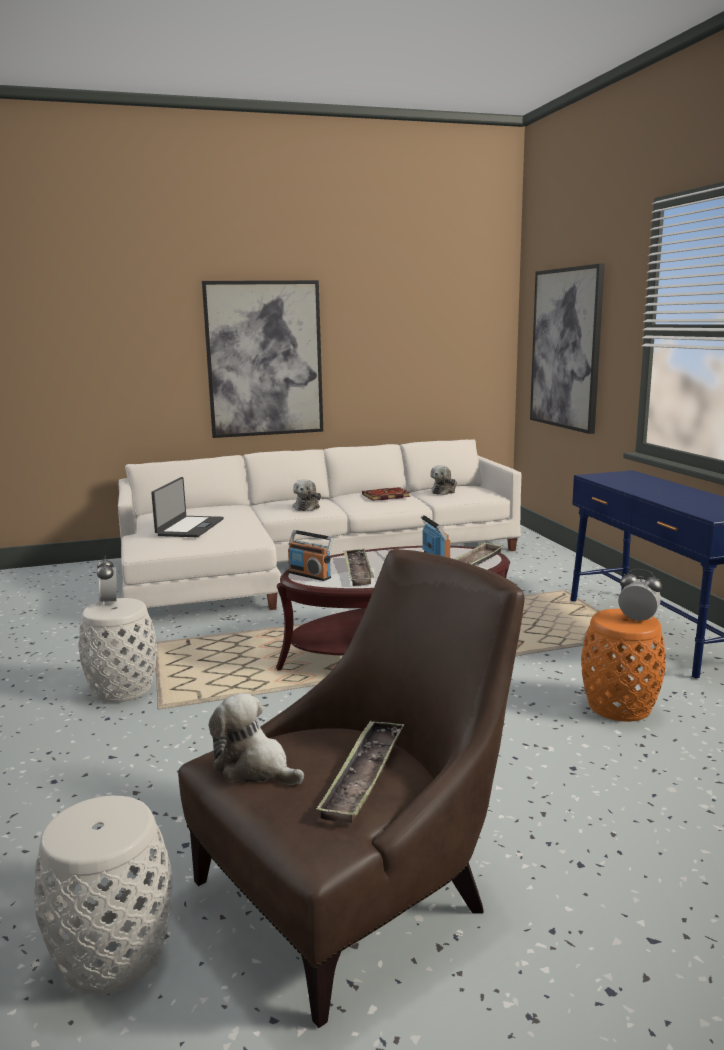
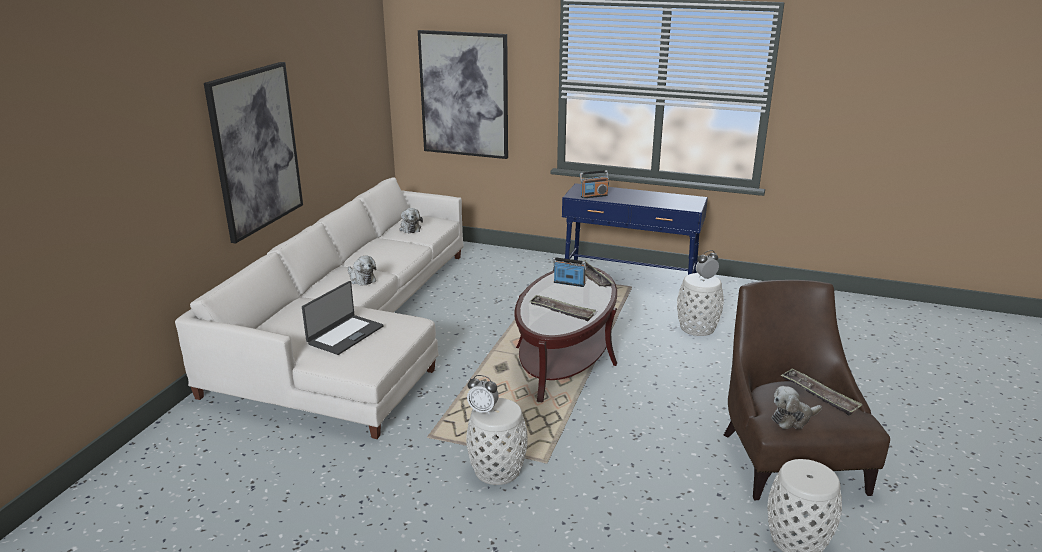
camera: 55 degrees left, 10 degrees up
laptop [151,477,224,537] -> laptop turned 75 degrees clockwise [302,281,384,355]
radio [288,530,333,581] -> radio moved to [580,170,609,199]
book [362,487,411,501] -> none
orange stool [581,609,666,722] -> white stool [677,273,724,336]

